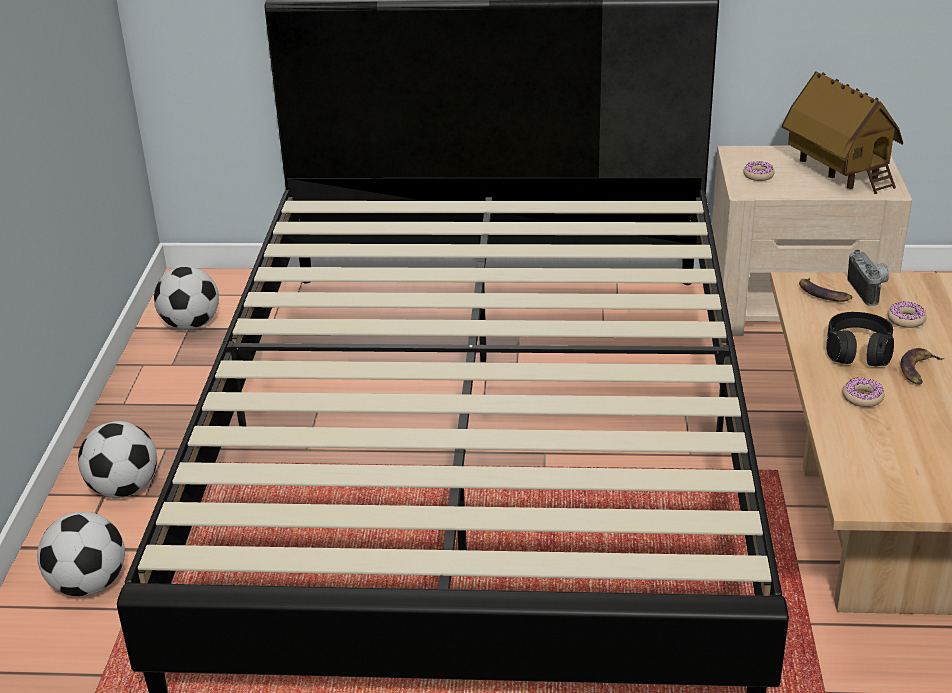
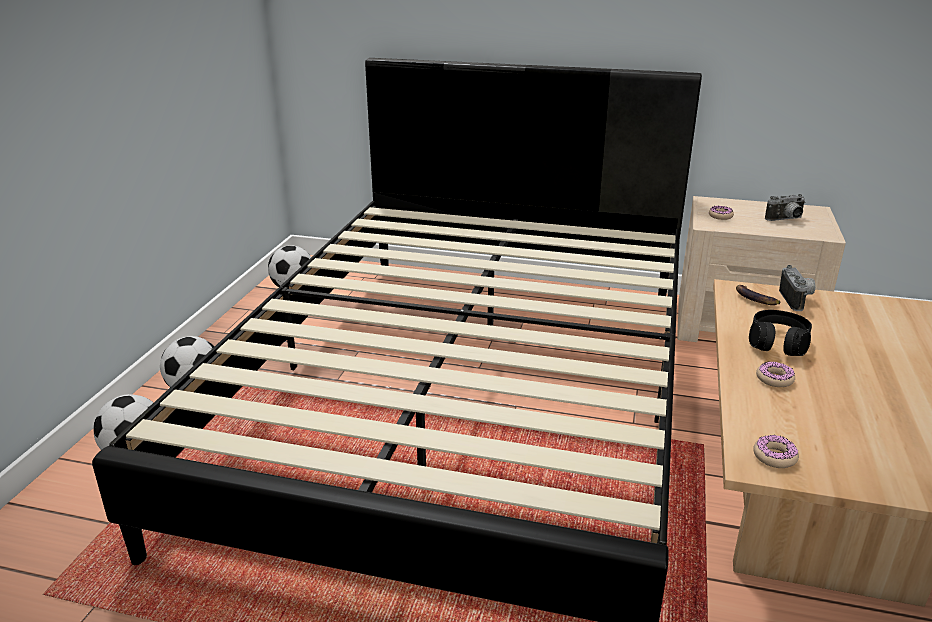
camera: 10 degrees right, 5 degrees down
toy house [782,71,903,194] -> camera [765,194,806,221]
donut [888,301,927,328] -> donut moved to [753,434,799,468]
banana [901,348,944,385] -> none

